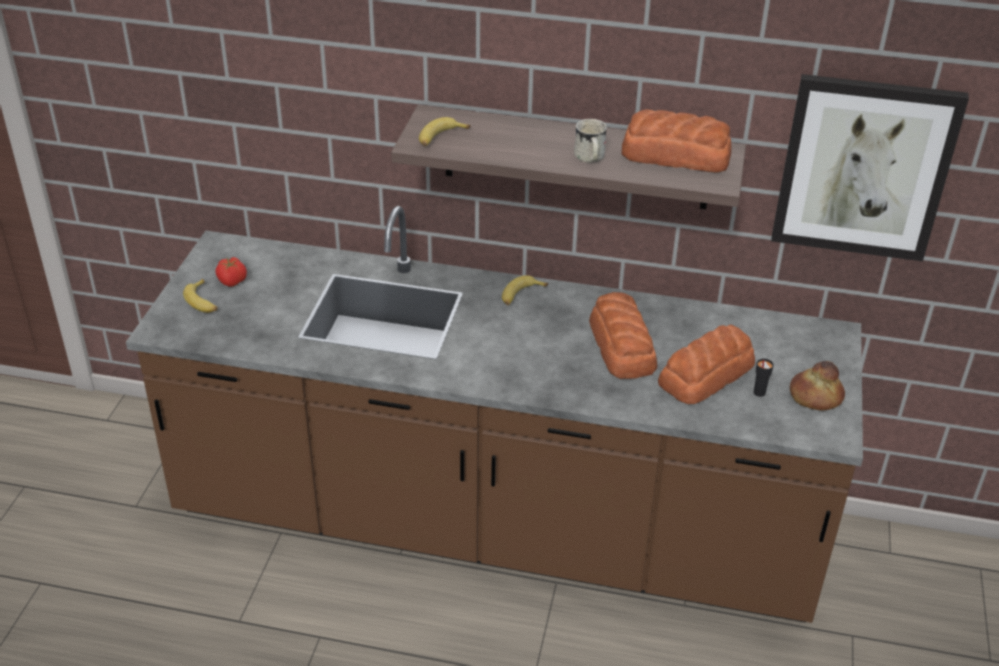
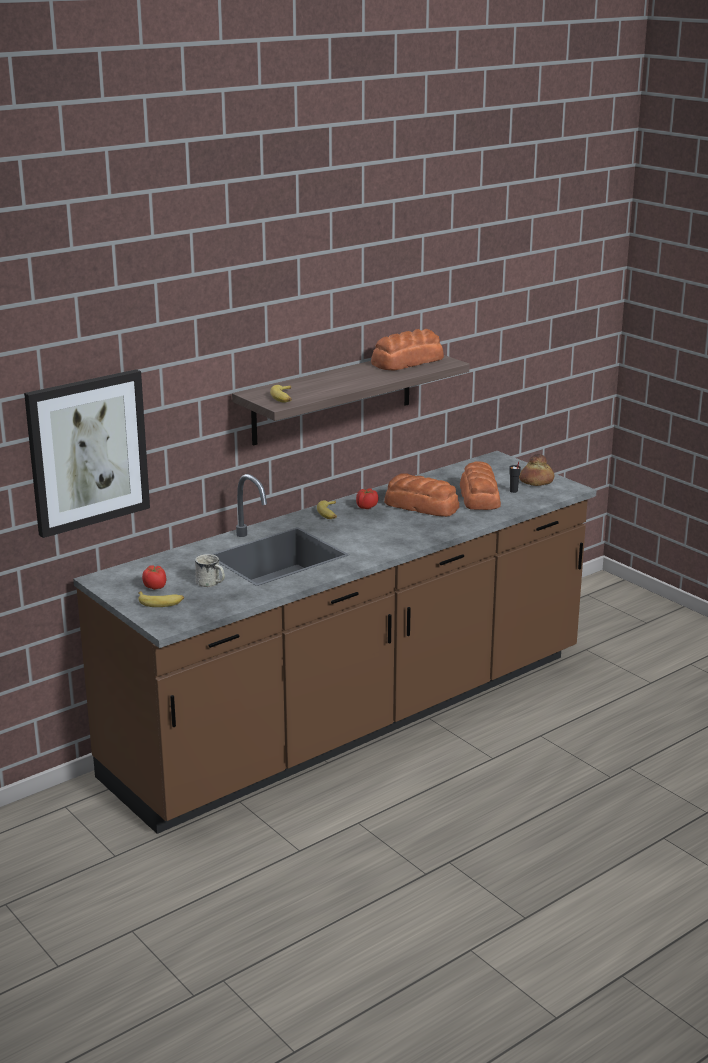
camera: 50 degrees left, 15 degrees down
white mug [574,119,607,163] -> white mug moved to [195,554,225,587]
picture [771,74,969,261] -> picture moved to [24,369,150,538]
none -> tomato [356,488,378,509]

